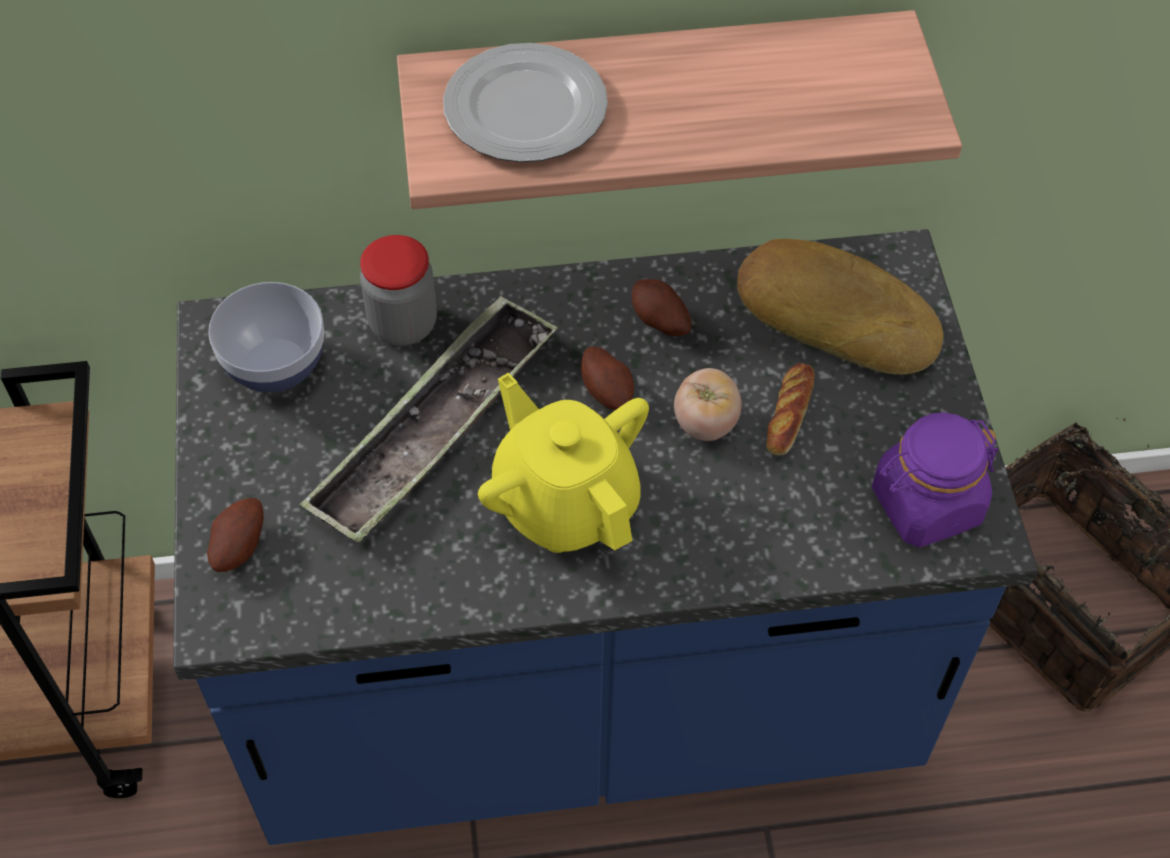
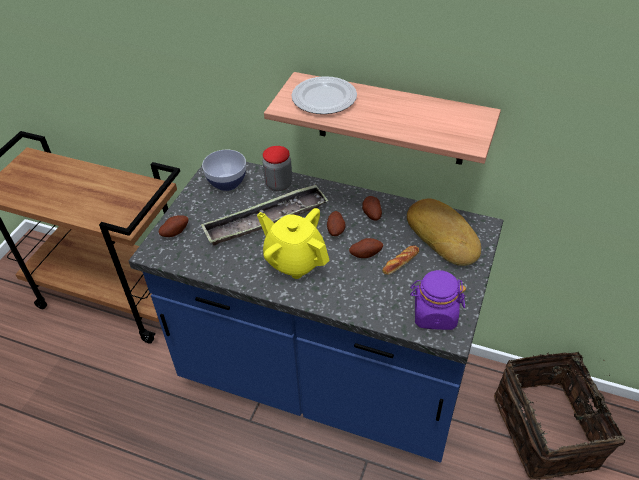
camera: 30 degrees right, 10 degrees down
yellow teapot [478,373,649,553] -> yellow teapot turned 45 degrees counterclockwise [257,208,330,279]
tomato [674,368,742,441] -> potato [349,238,383,258]

